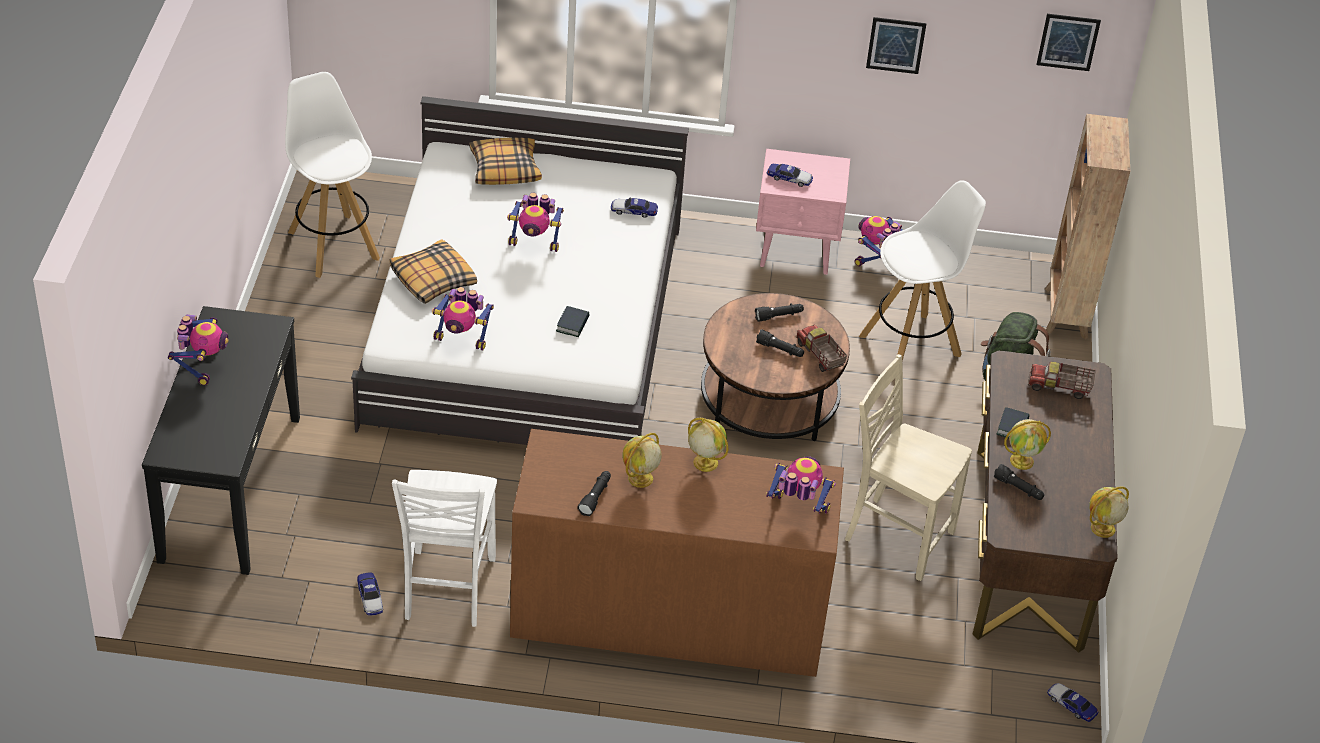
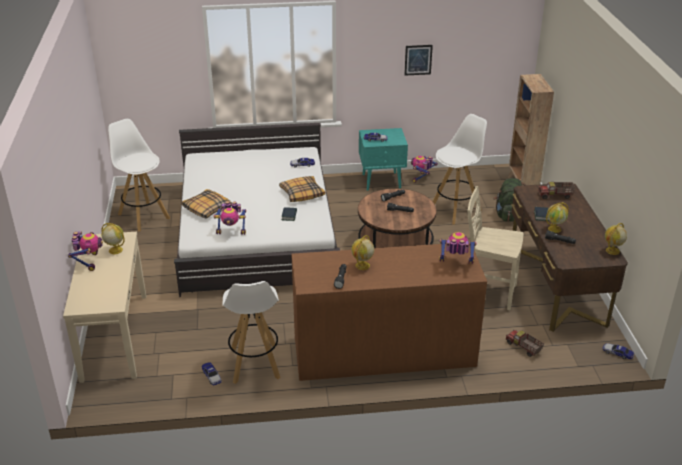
camera: 10 degrees left, 10 degrees down
black console table [142,306,300,575] -> beige console table [63,232,146,383]
white chair [392,470,497,627] -> white stool [223,281,281,384]
pillow [469,138,542,185] -> pillow moved to [279,176,326,202]
toy robot [507,193,564,252] -> none
globe [688,418,728,472] -> globe moved to [101,223,125,254]
pink nightstand [756,149,850,275] -> turquoise nightstand [359,128,408,191]
toy truck [796,325,848,372] -> toy truck moved to [505,330,544,357]
picture [1036,14,1101,71] -> none

